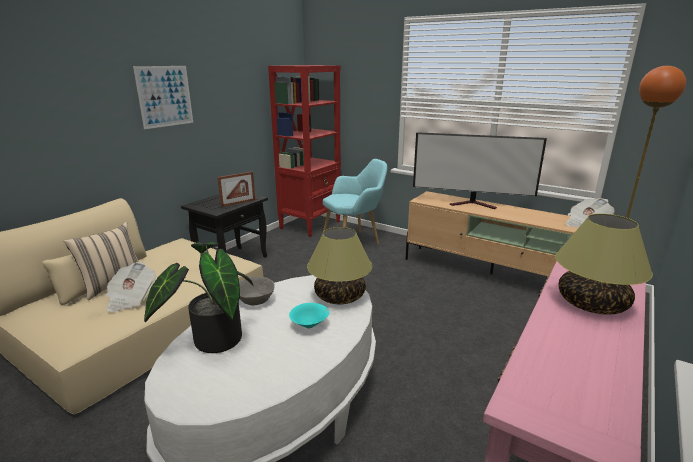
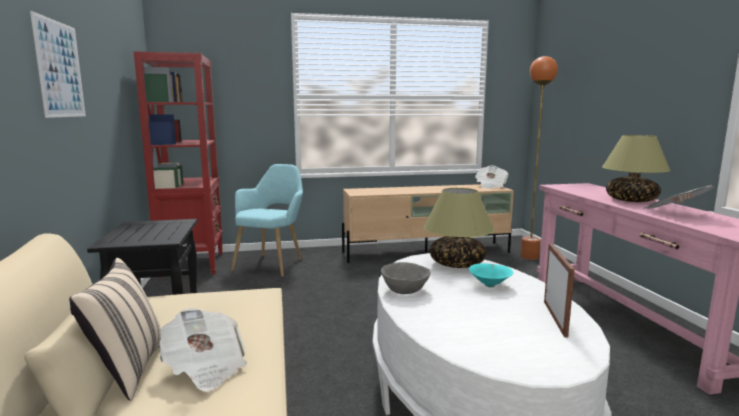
camera: 45 degrees left, 10 degrees down
potted plant [144,242,254,353] -> none
picture frame [217,172,255,207] -> picture frame moved to [544,244,575,337]
television [413,132,547,209] -> none
none -> newspaper [644,185,715,209]

